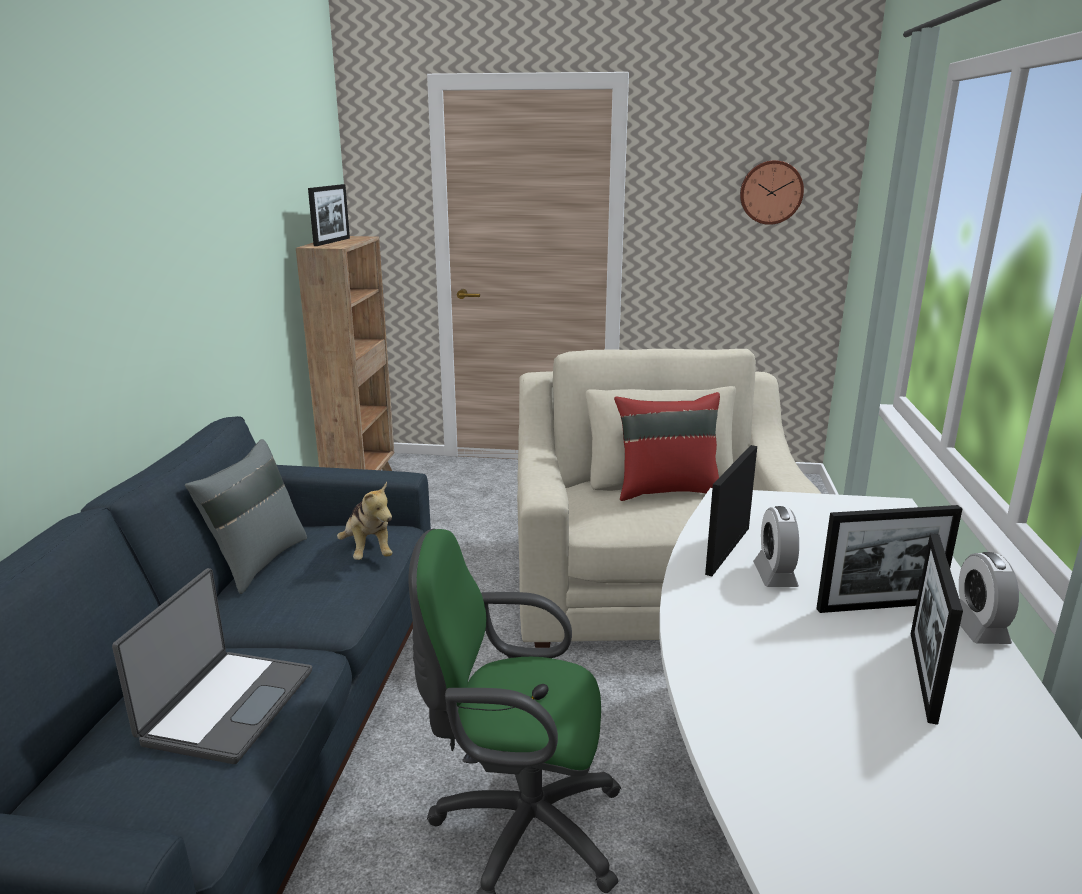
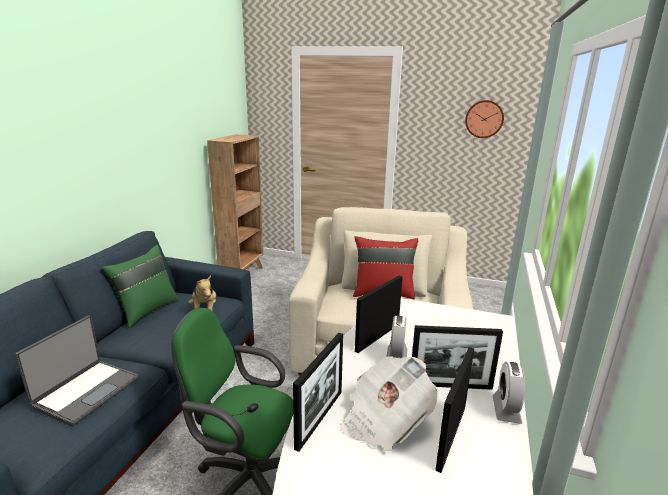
camera: 10 degrees right, 0 degrees up
grey pillow [185,439,307,594] -> green pillow [102,245,178,328]
picture frame [308,184,350,246] -> picture frame moved to [293,333,343,452]
none -> newspaper [340,356,437,452]

